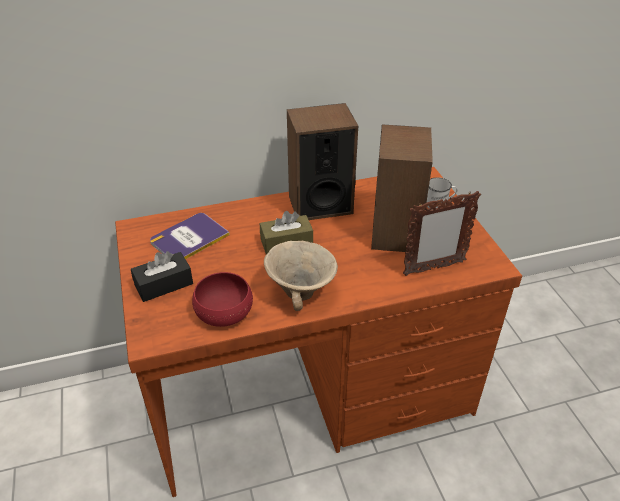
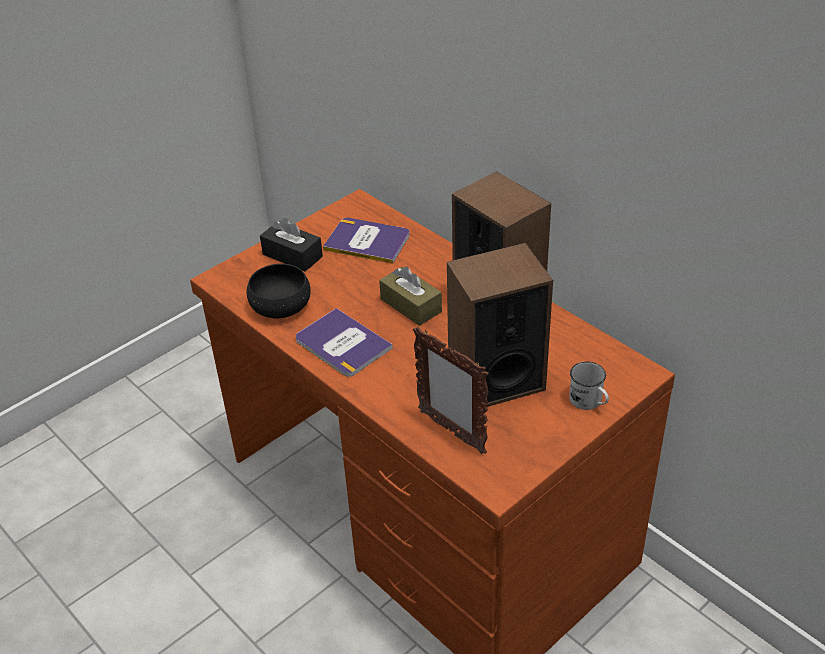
camera: 65 degrees right, 0 degrees up
red bowl [192,272,253,327] -> black bowl [247,264,311,318]
beige bowl [264,241,338,311] -> book [296,308,393,377]

